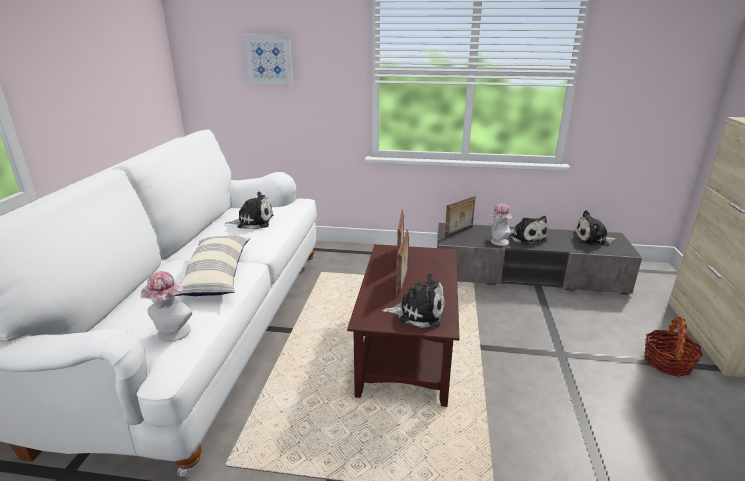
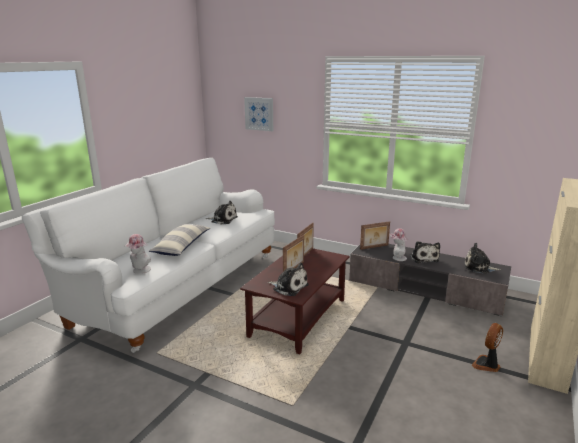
camera: 20 degrees right, 5 degrees down
basket [644,316,703,377] -> fan [472,323,503,372]

